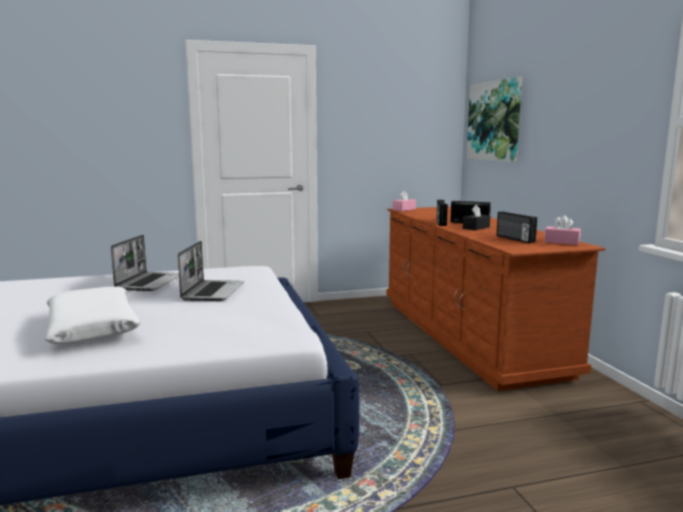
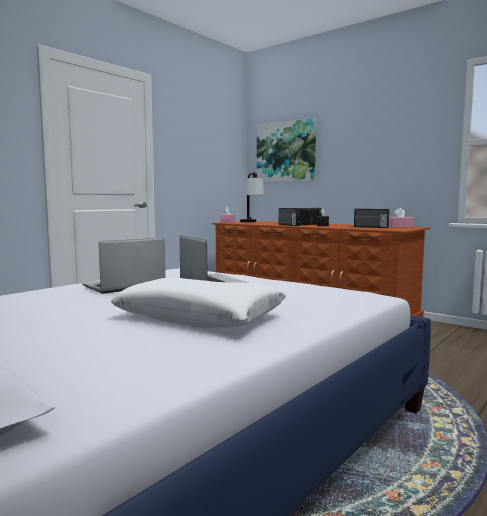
camera: 35 degrees left, 5 degrees down
laptop [111,235,179,291] -> laptop turned 105 degrees counterclockwise [82,238,165,294]
none -> table lamp [240,172,264,222]

